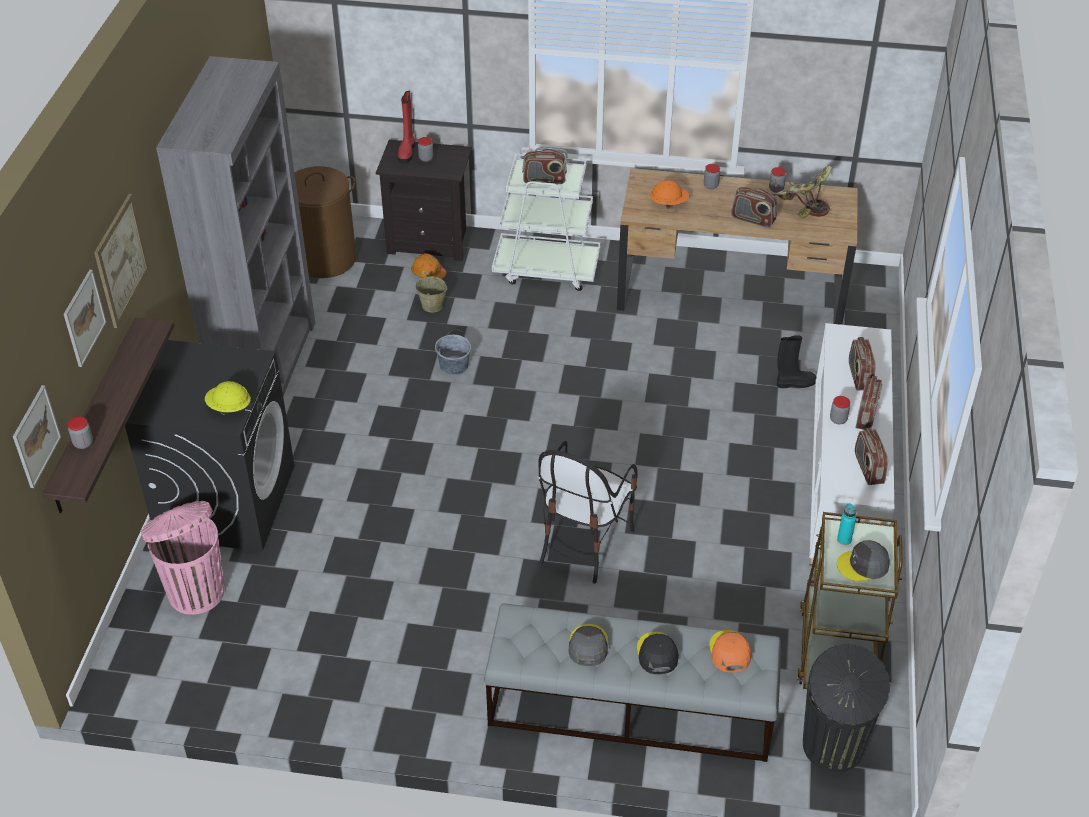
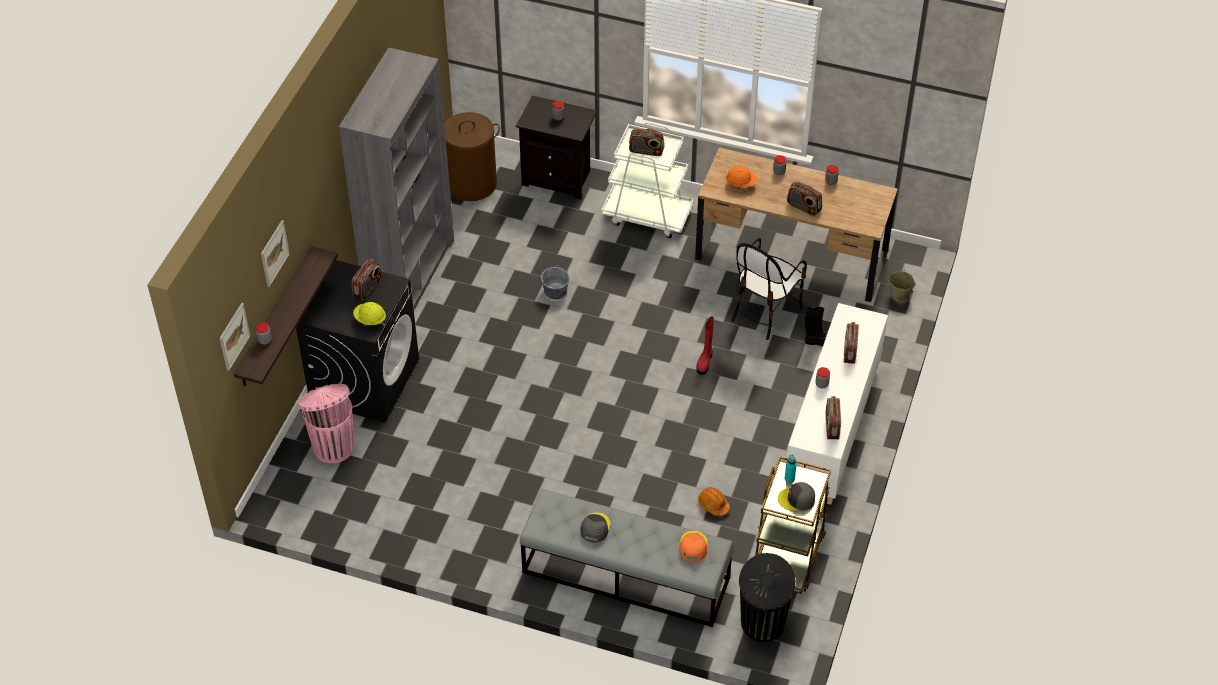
camera: 10 degrees right, 5 degrees up
picture [94,194,149,328] -> none
red boot [398,91,415,163] -> red boot moved to [696,317,714,375]
orange hard hat [411,253,447,279] -> orange hard hat moved to [698,487,730,516]
beige bucket [416,271,448,313] -> beige bucket moved to [889,269,915,301]
chair [538,441,638,584] -> chair moved to [731,238,807,340]
black cap [637,632,679,674] -> none
potted plant [772,166,832,218] -> none
radio [855,376,882,430] -> radio moved to [352,259,382,300]

